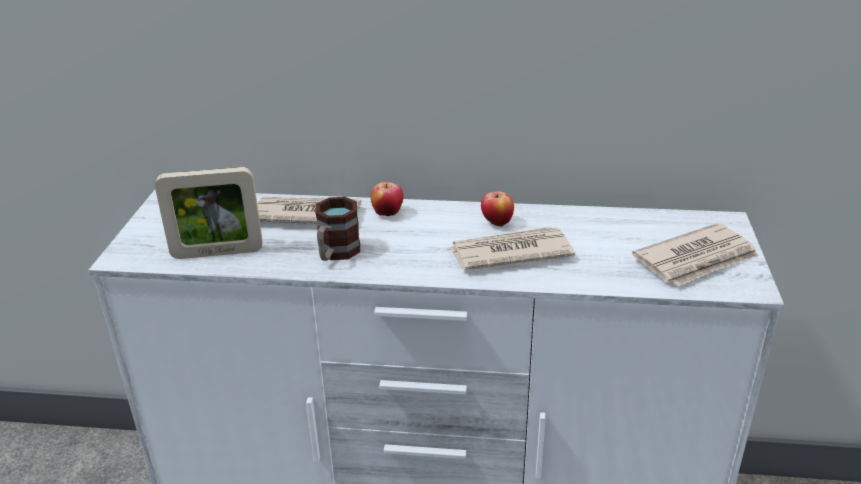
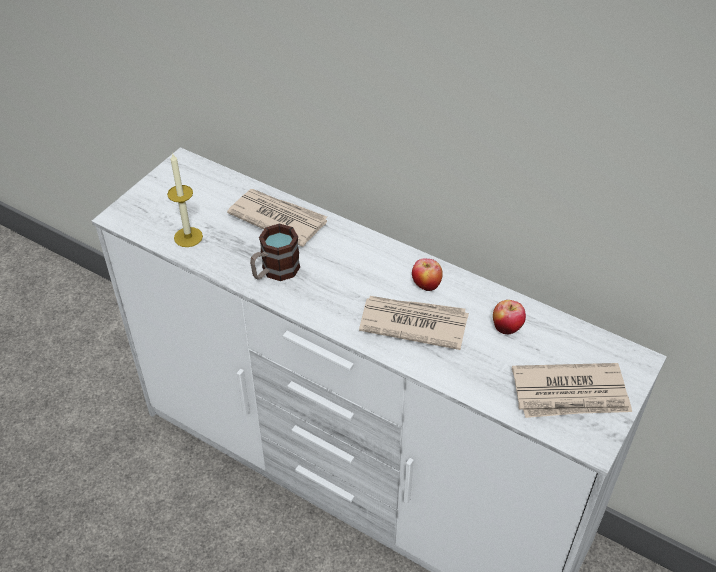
camera: 25 degrees right, 15 degrees up
picture frame [155,167,262,259] -> candle [167,154,203,247]
apple [371,182,403,216] -> apple moved to [493,300,526,334]

